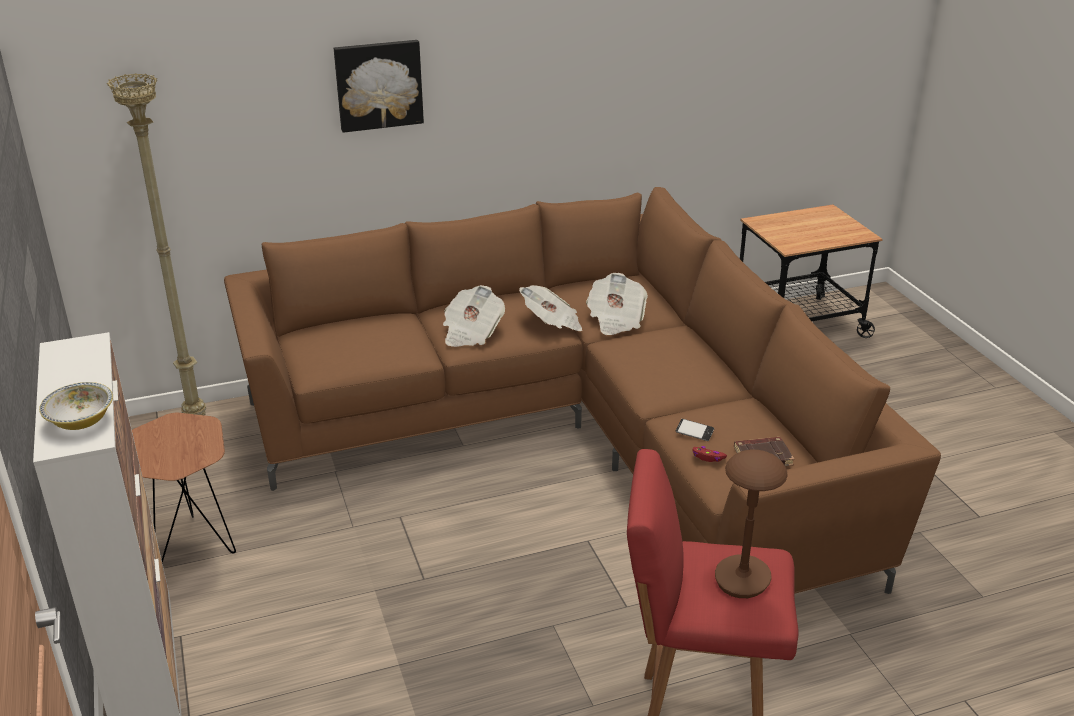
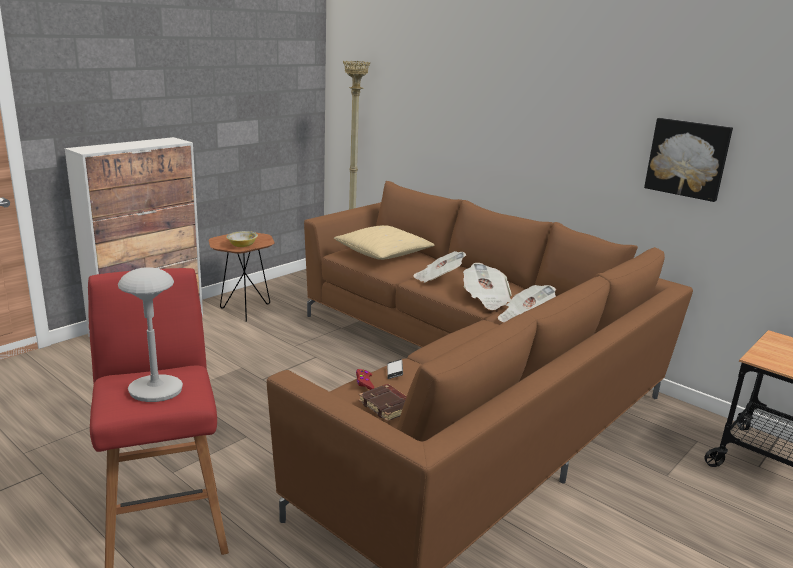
camera: 60 degrees right, 10 degrees down
bowl [39,382,113,430] -> bowl moved to [226,231,258,247]
picture [334,40,424,133] -> picture moved to [644,118,733,202]
brown table lamp [715,450,788,598] -> grey table lamp [118,267,183,402]
none -> beige pillow [334,225,435,260]

